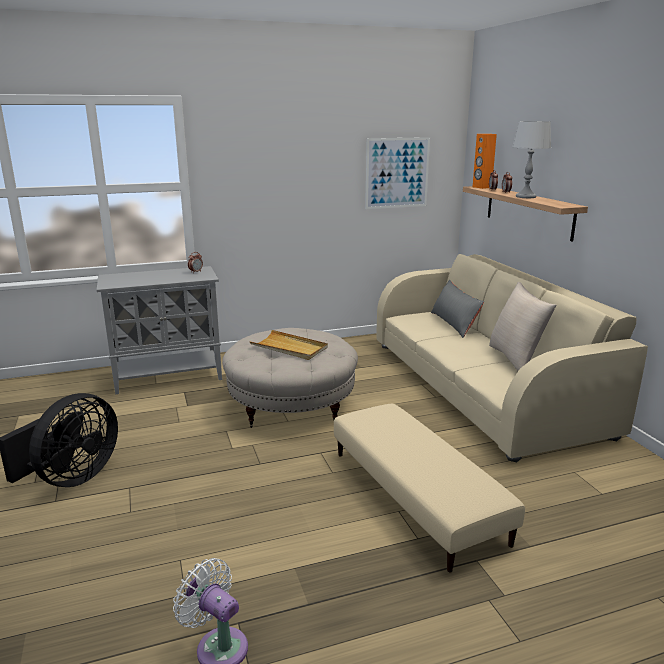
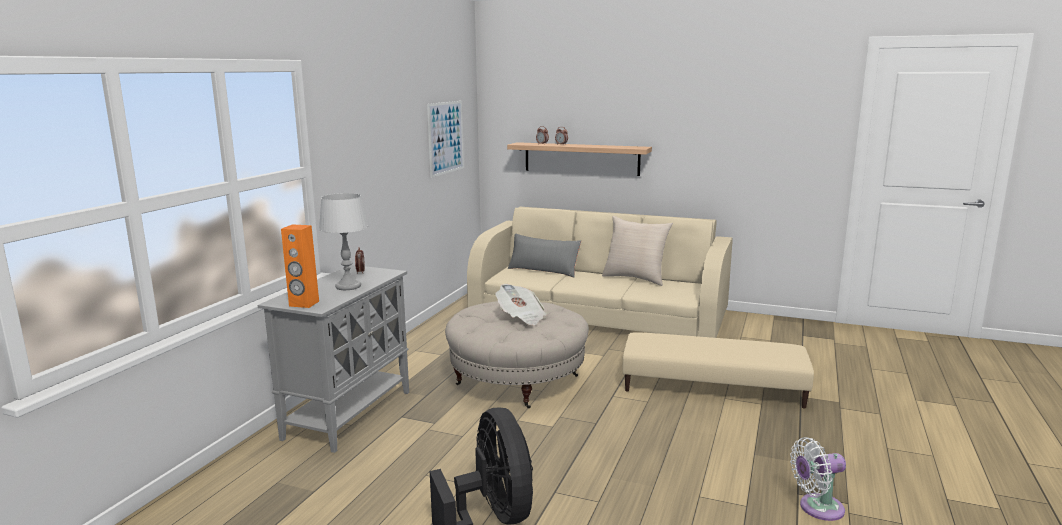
camera: 50 degrees left, 5 degrees down
beige tray [250,330,328,360] -> newspaper [495,284,547,326]
orange speaker [473,134,497,189] -> orange speaker moved to [281,224,319,308]
grey table lamp [512,121,551,198] -> grey table lamp moved to [319,193,368,290]

